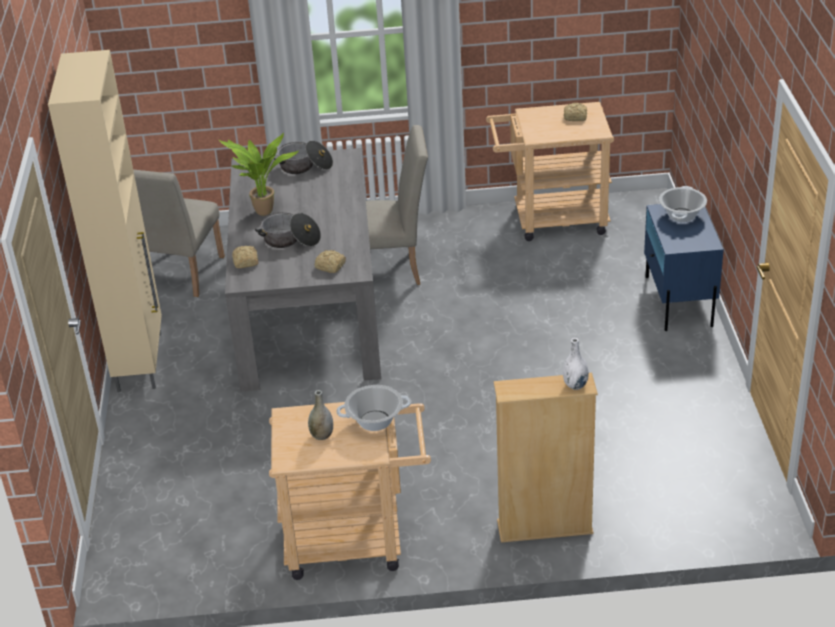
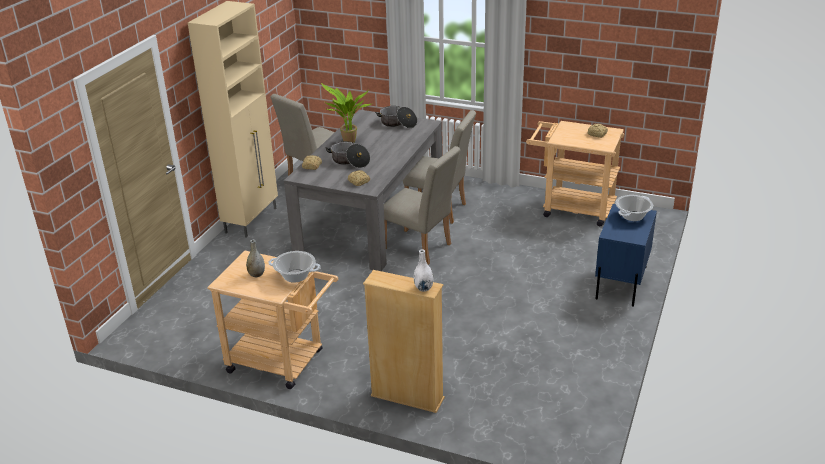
camera: 25 degrees right, 5 degrees down
none -> beige chair [384,146,461,265]

